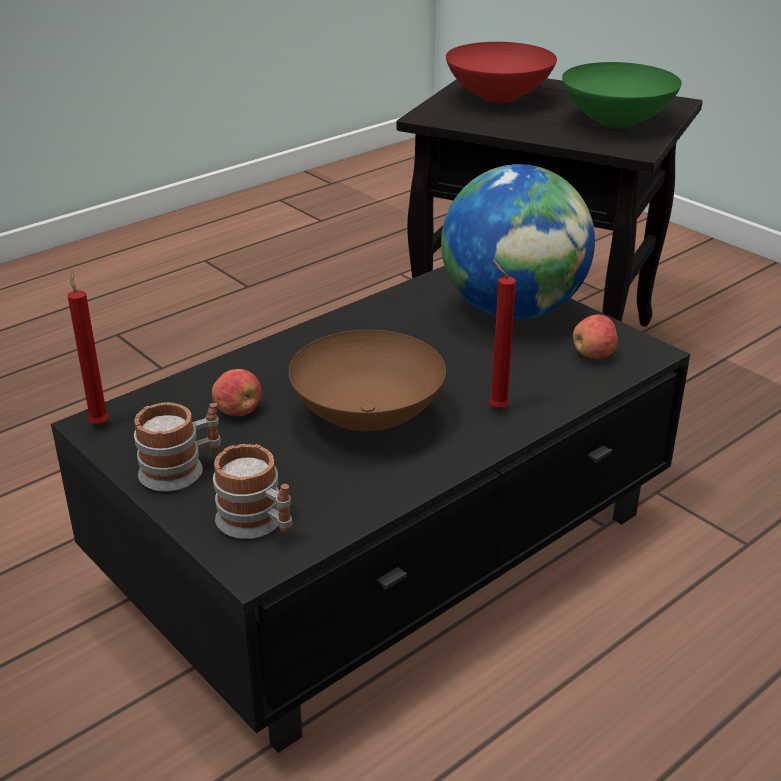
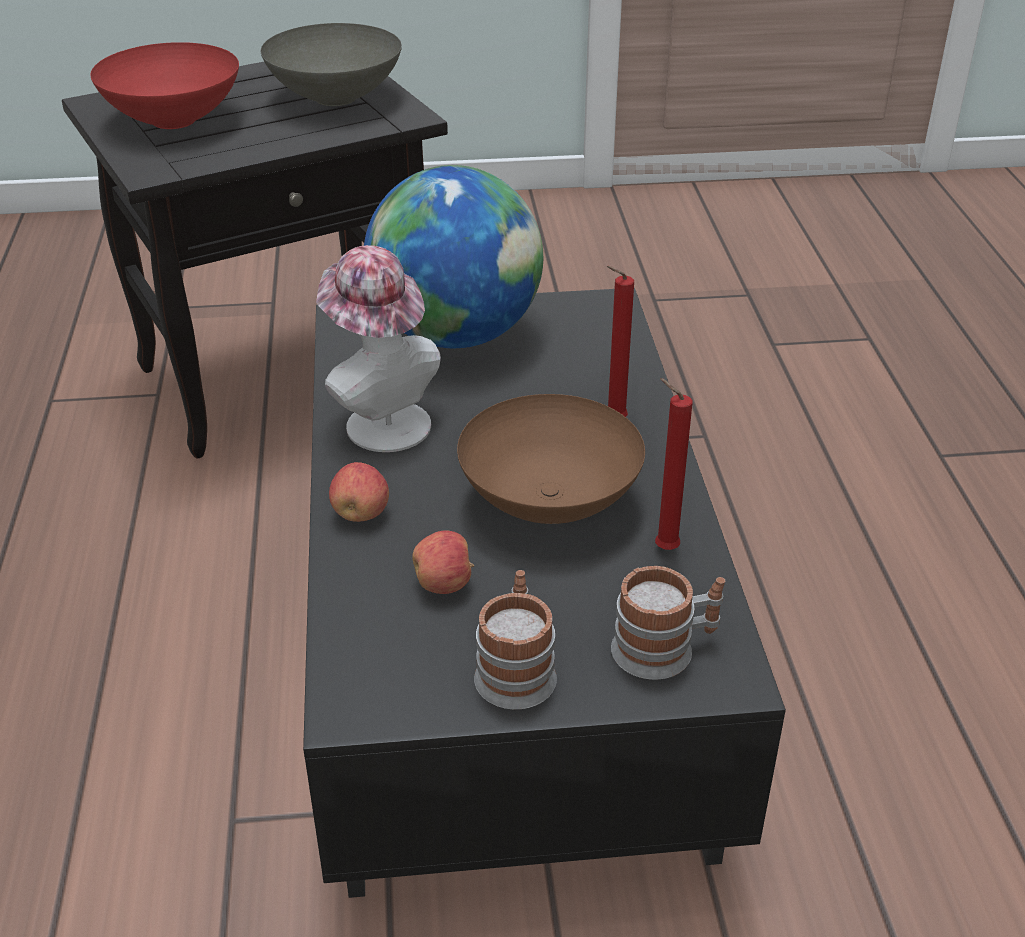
camera: 55 degrees left, 5 degrees up
red candle [68,270,109,425] -> red candle moved to [655,378,692,550]
green bowl [562,62,682,128] -> grey bowl [261,23,402,106]
apple [573,314,618,359] -> apple moved to [329,462,389,522]
none -> hat [316,245,441,452]

